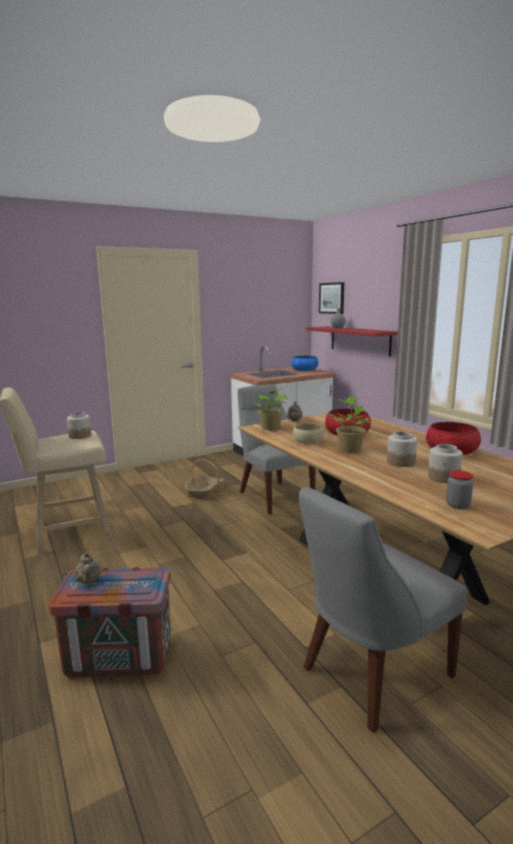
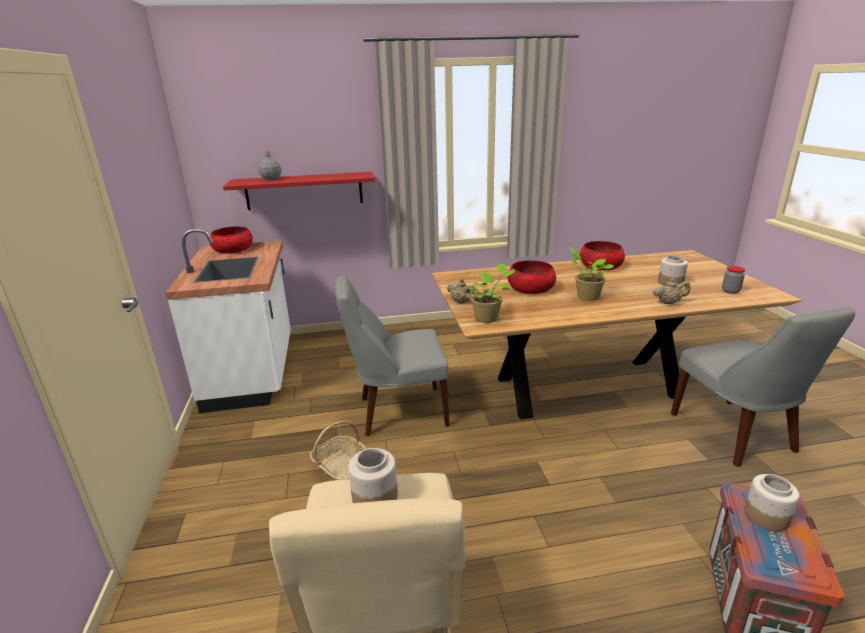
camera: 70 degrees left, 10 degrees up
beige teapot [75,552,101,584] -> beige teapot moved to [653,279,690,304]
blue bowl [291,355,318,371] -> red bowl [210,226,253,253]
beige bowl [293,423,324,444] -> none
picture [319,282,344,314] -> none
jar [387,431,417,467] -> jar moved to [745,474,800,531]

